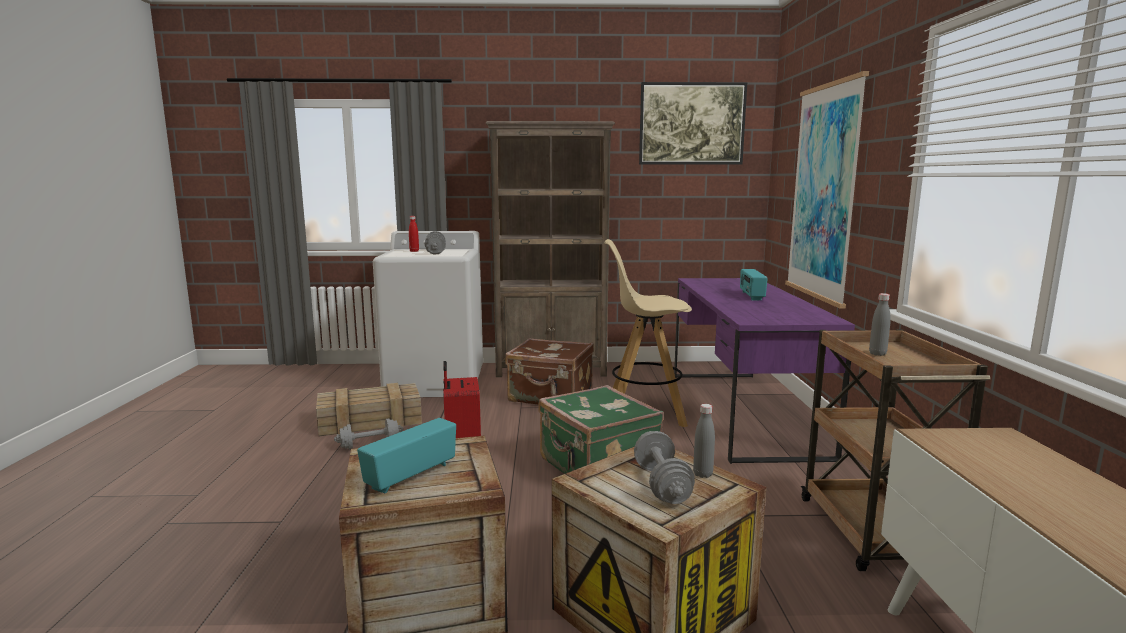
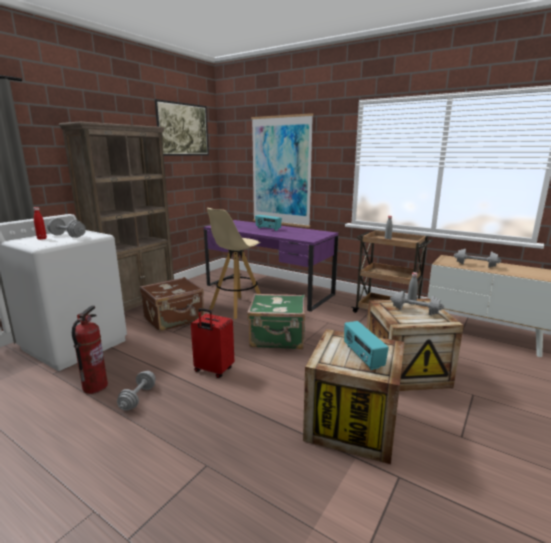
camera: 55 degrees left, 5 degrees up
crate [316,383,422,436] -> fire extinguisher [72,306,108,394]
none -> grey dumbbell [454,249,501,268]

